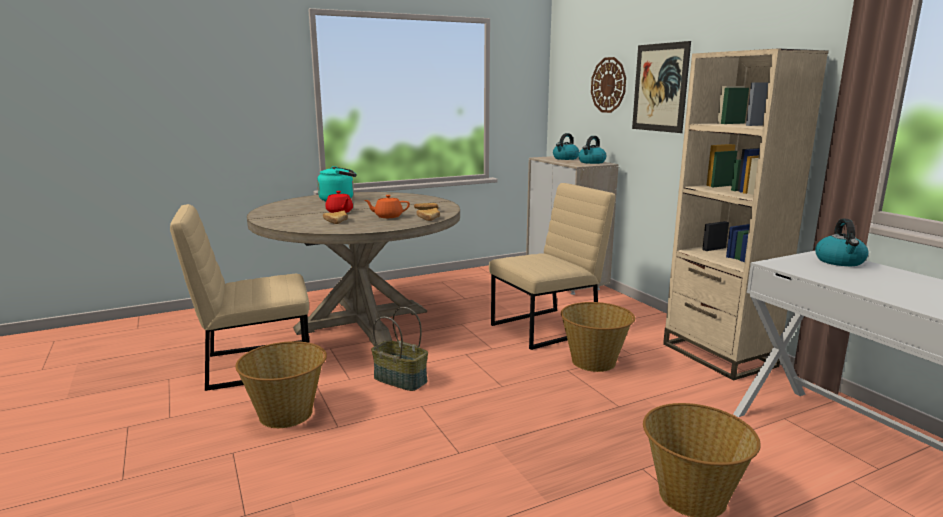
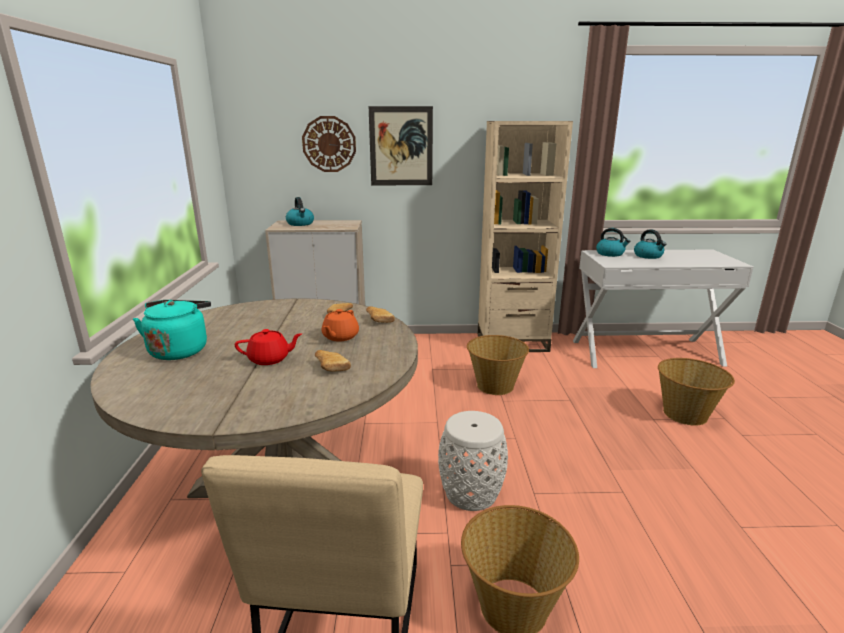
camera: 65 degrees left, 5 degrees up
basket [371,307,428,391] -> white stool [438,411,508,511]
beige chair [489,183,615,350] -> none
kettle [578,136,606,164] -> kettle moved to [634,229,666,259]

